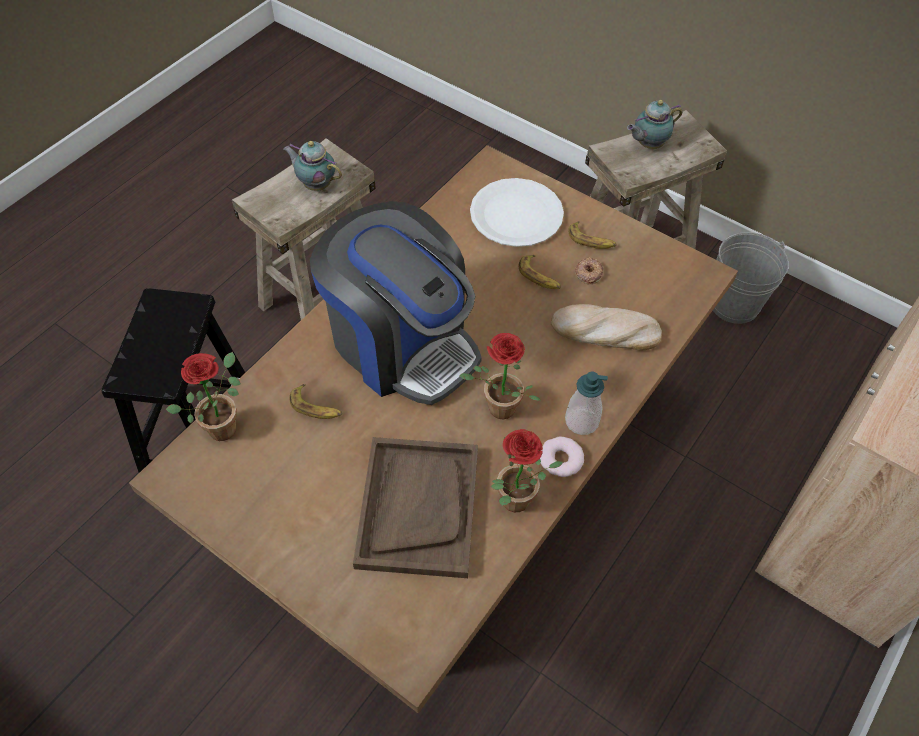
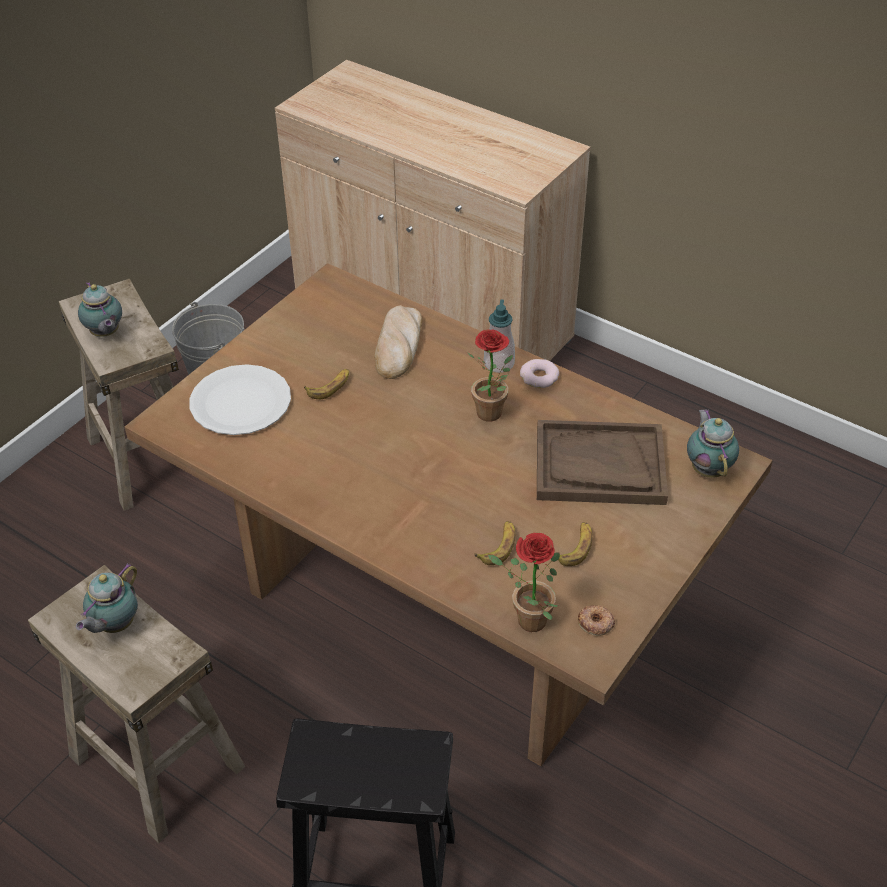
camera: 90 degrees left, 10 degrees down
coffee machine [310,201,482,405] -> none
potted plant [491,429,563,512] -> none
banana [568,221,617,249] -> banana moved to [558,522,592,566]
donut [575,257,603,284] -> donut moved to [578,605,615,636]
none -> teapot [687,409,739,478]

